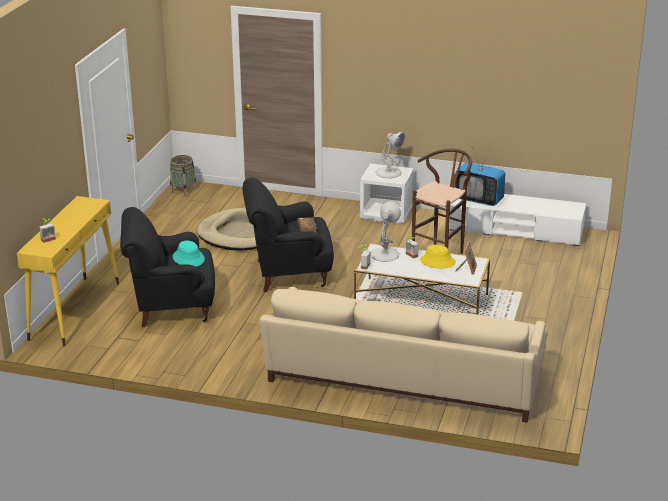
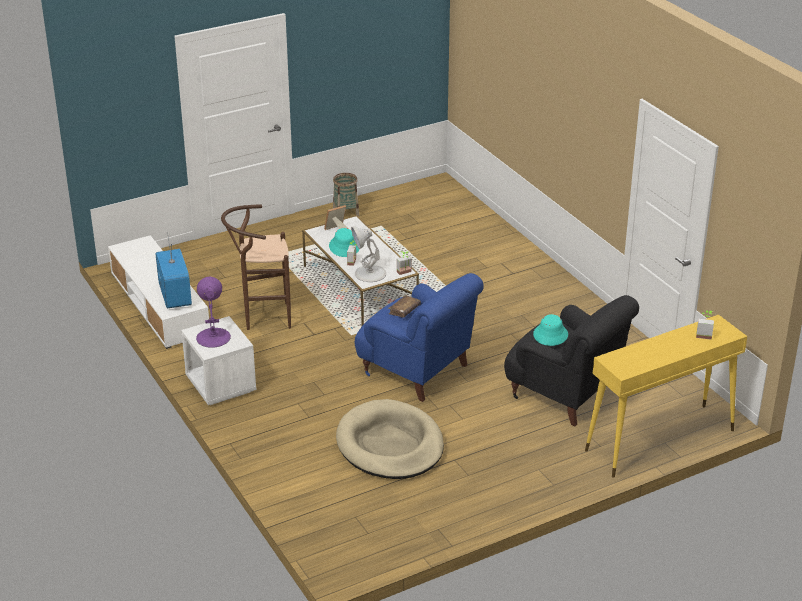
camera: 135 degrees left, 5 degrees up
basket [170,155,197,197] -> basket moved to [333,173,359,217]
black armchair [243,178,334,292] -> blue armchair [355,273,484,402]
beige sofa [260,287,547,423] -> none
white table lamp [376,132,405,178] -> purple table lamp [196,277,231,348]
yellow hat [420,245,456,268] -> turquoise hat [329,228,360,257]

